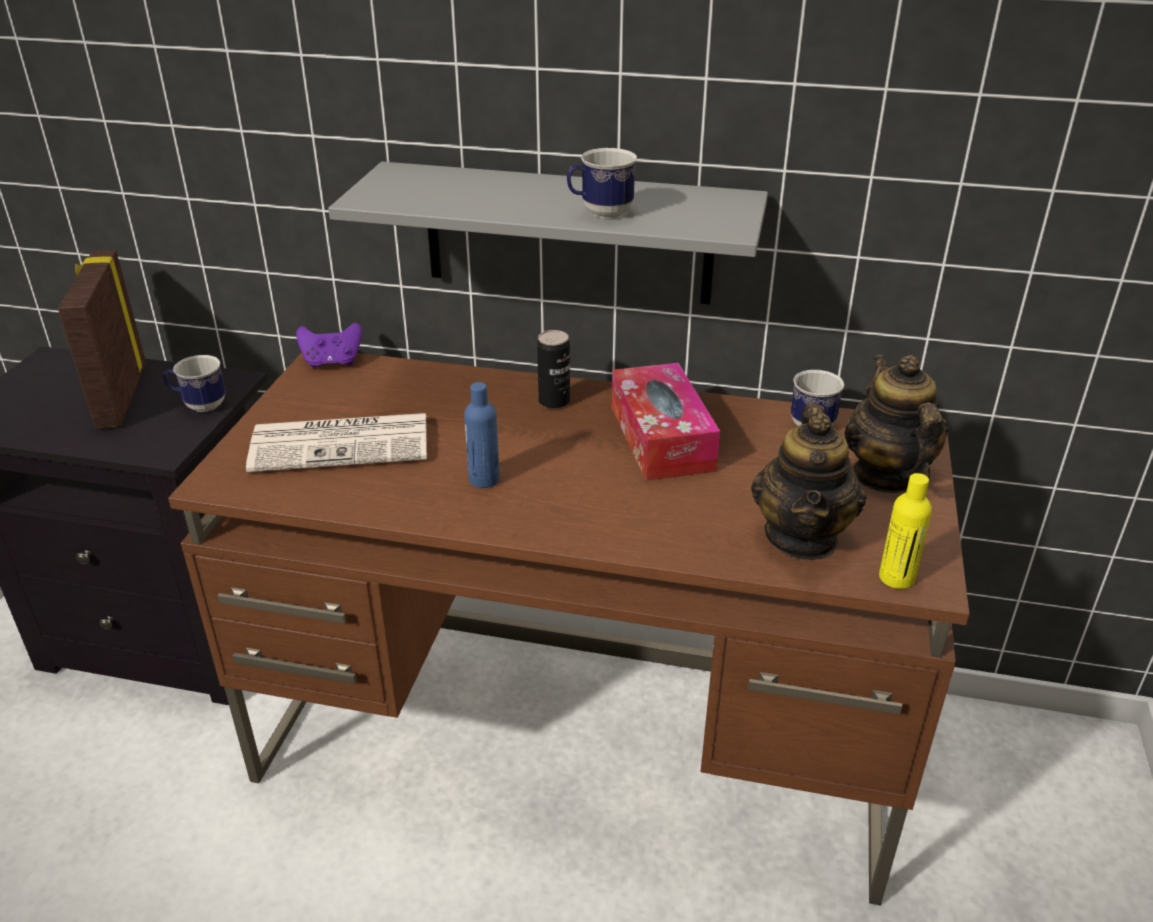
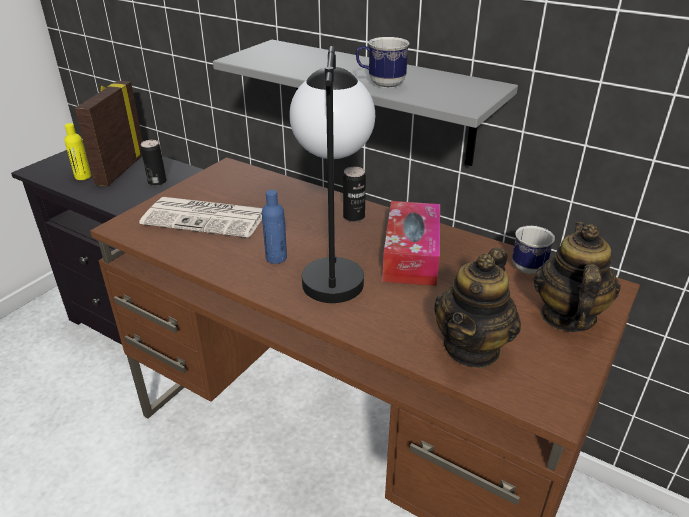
camera: 20 degrees right, 0 degrees up
mug [163,355,225,412] -> can [141,140,167,186]
purple game controller [296,323,362,368] -> none
yellow bottle [879,473,932,589] -> yellow bottle moved to [64,123,91,180]
none -> table lamp [289,46,375,303]

